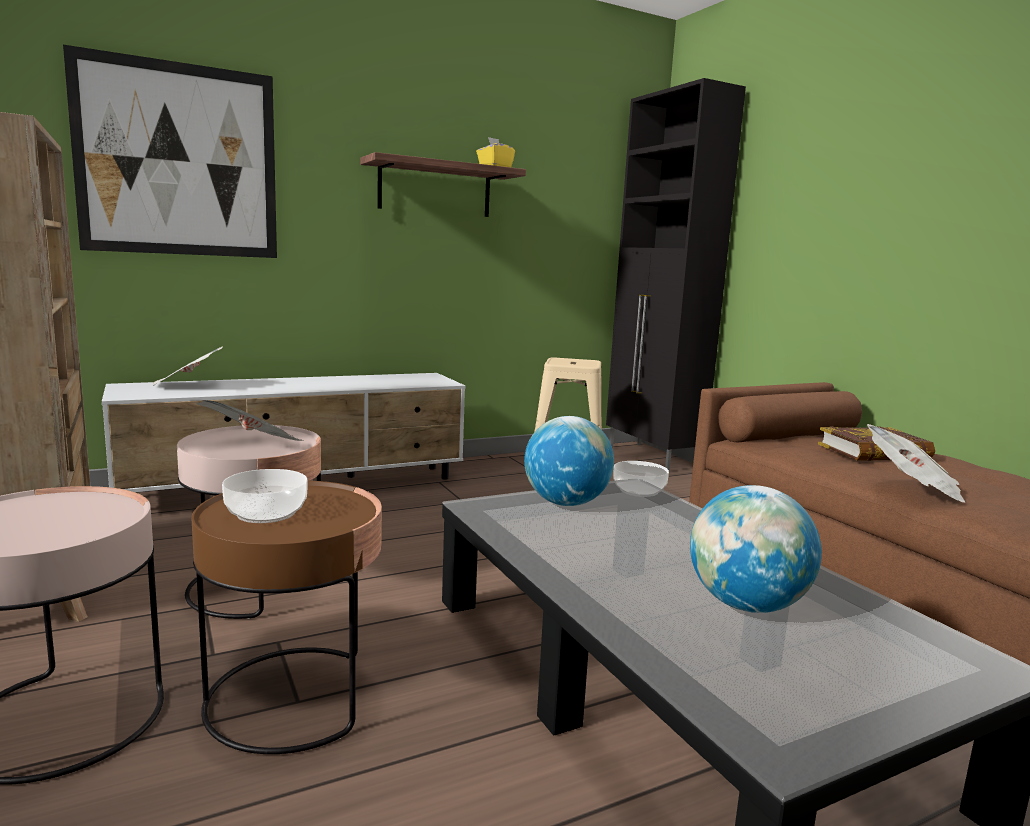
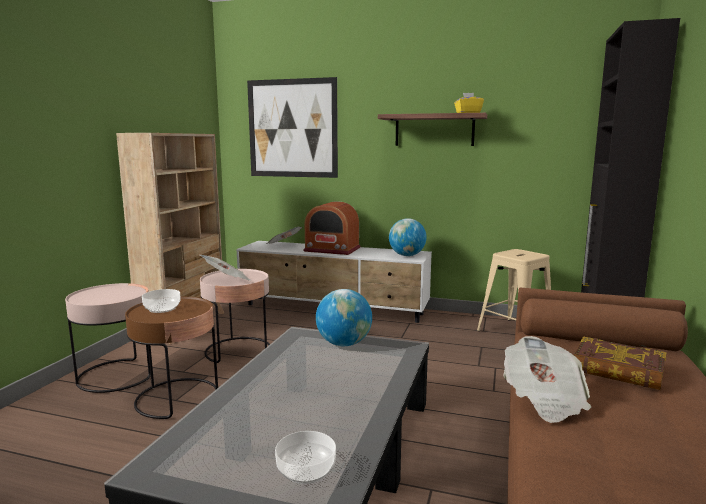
camera: 45 degrees right, 0 degrees up
bowl [613,461,669,497] -> bowl moved to [275,431,336,484]
globe [690,485,822,613] -> globe moved to [389,218,427,256]
none -> radio [304,201,361,255]

